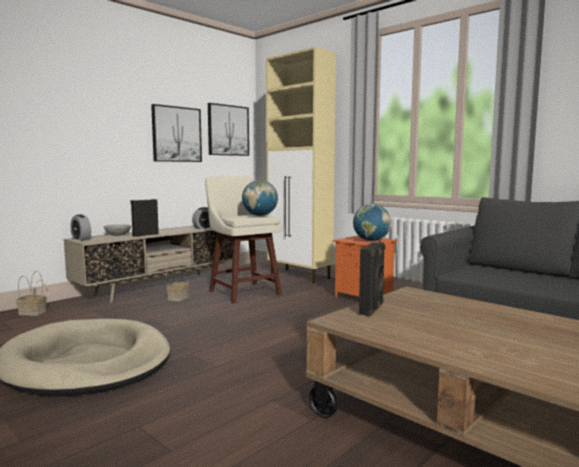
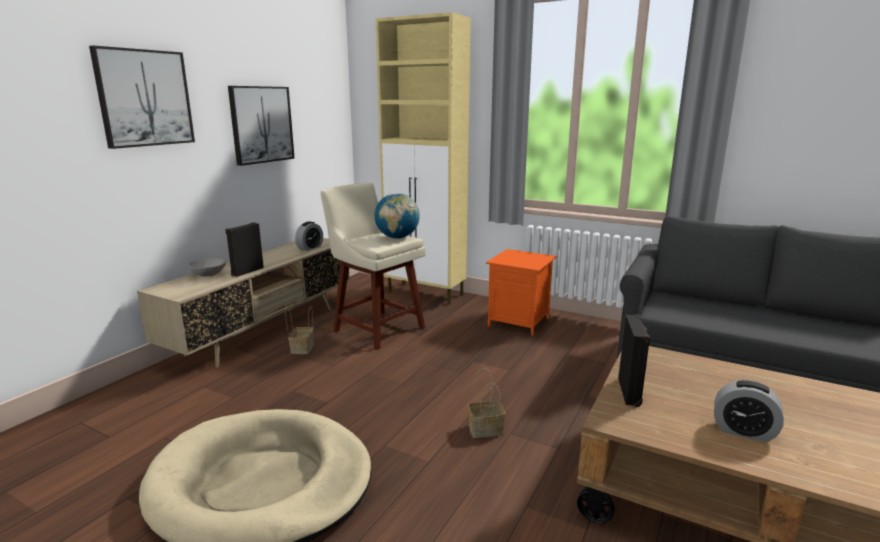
camera: 15 degrees left, 10 degrees up
basket [16,271,47,316] -> basket moved to [468,368,505,438]
alarm clock [70,214,91,241] -> alarm clock moved to [714,380,784,443]
picture [208,103,249,156] -> picture moved to [89,46,195,149]
globe [353,204,391,241] -> none

